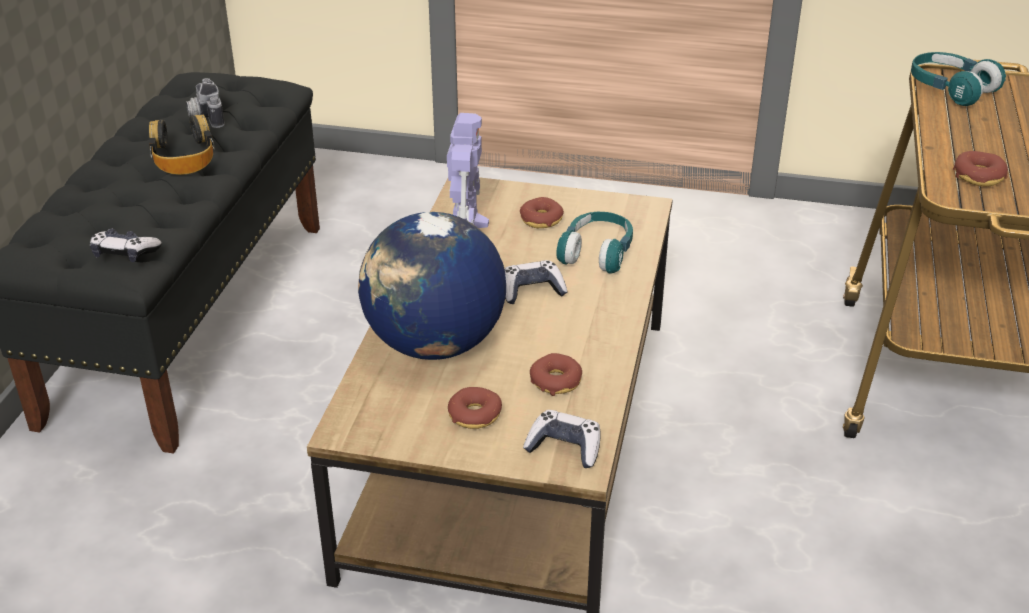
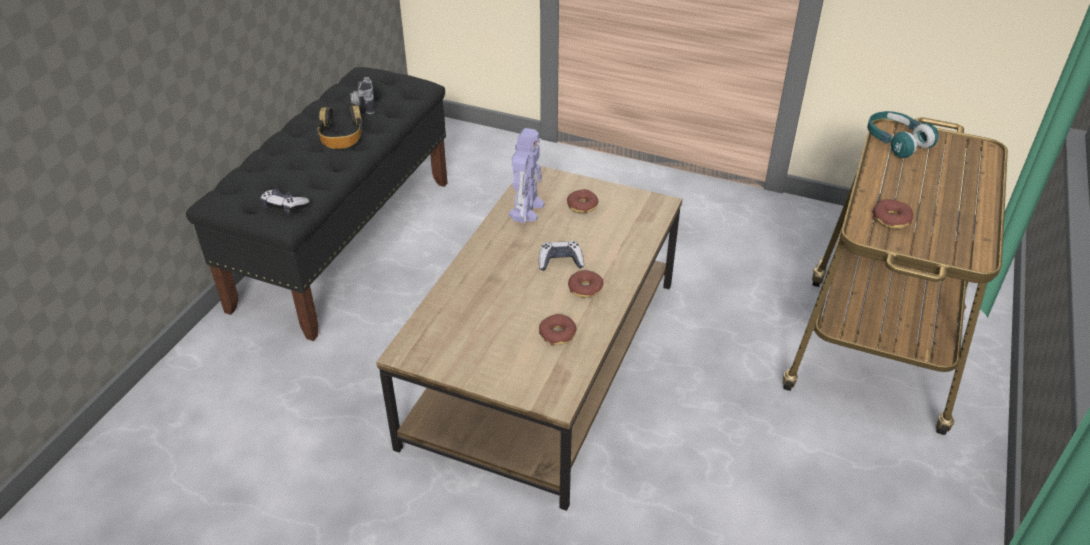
camera: 10 degrees right, 5 degrees up
globe [358,212,506,360] -> none
donut [448,387,502,429] -> donut moved to [568,270,603,298]
game controller [523,410,601,468] -> none
turquoise headphones [556,212,633,273] -> none

